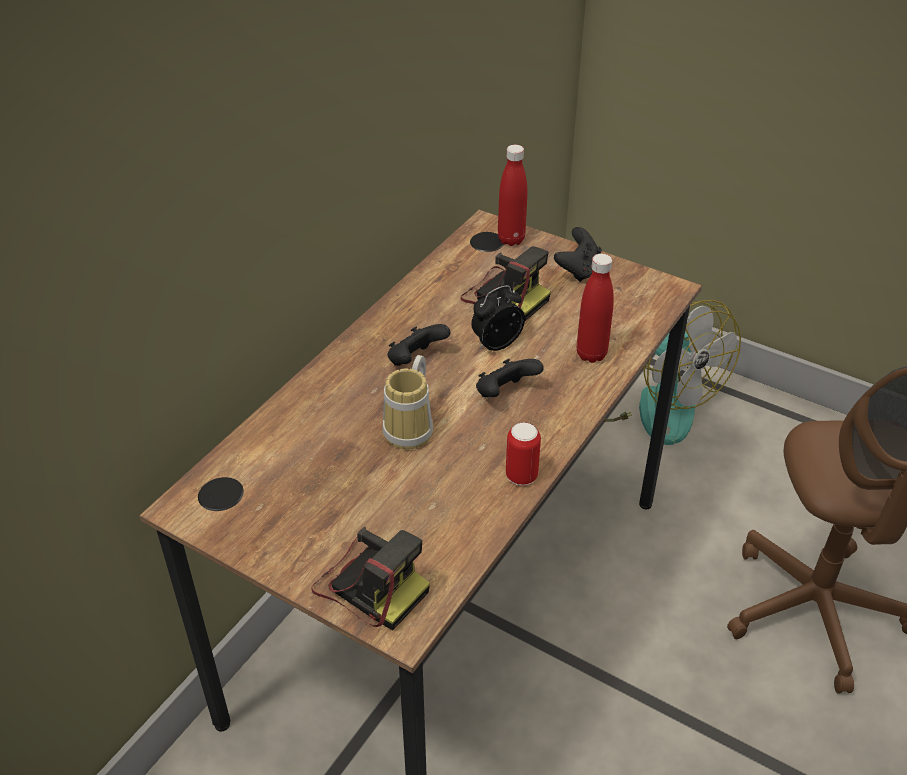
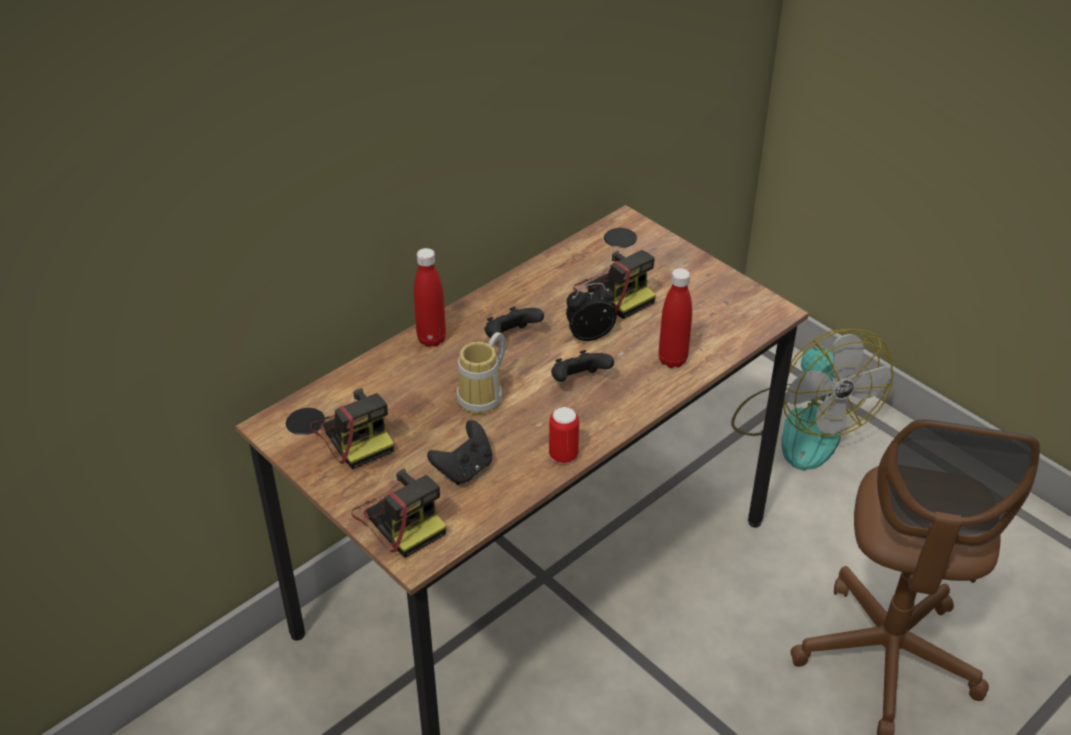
camera: 15 degrees right, 0 degrees up
red bottle [498,145,527,246] -> red bottle moved to [414,248,446,347]
black game controller [554,227,602,282] -> black game controller moved to [427,420,493,485]
none -> camera [310,388,394,470]

